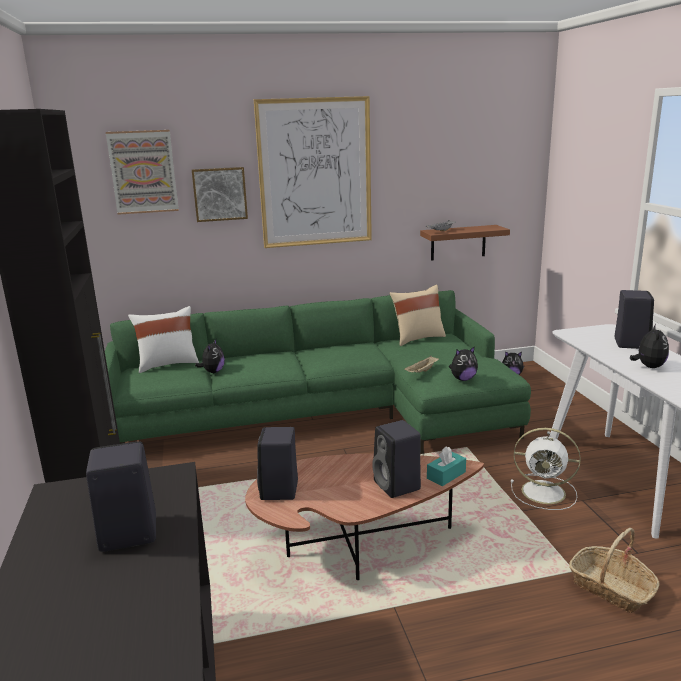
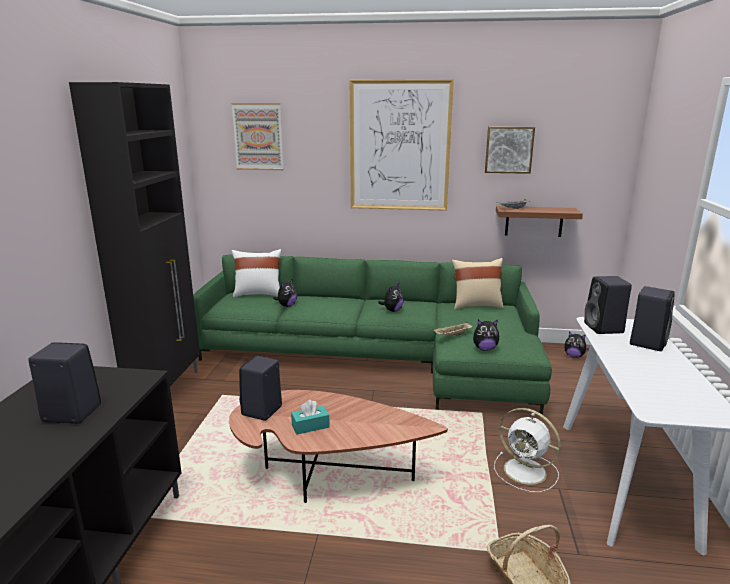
camera: 20 degrees right, 0 degrees up
picture [192,167,248,222] -> picture moved to [485,126,535,174]
black speaker [372,420,421,498] -> black speaker moved to [584,276,632,334]
turquoise tissue box [427,446,466,486] -> turquoise tissue box moved to [291,400,330,435]
plush toy [630,324,669,368] -> plush toy moved to [378,283,404,312]

